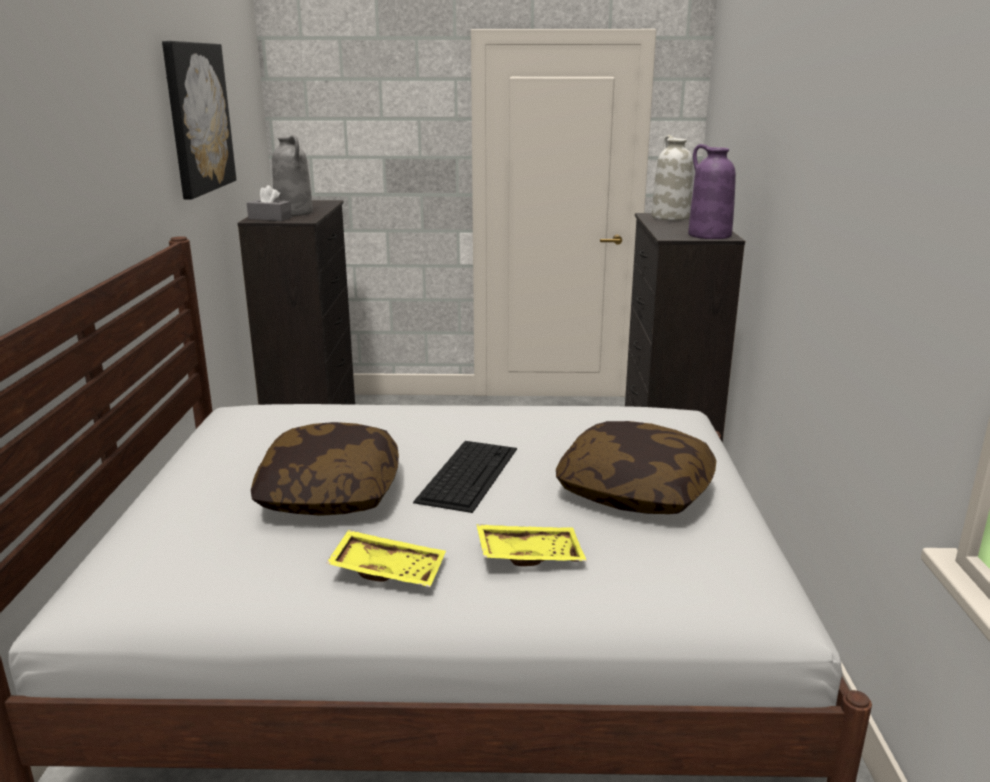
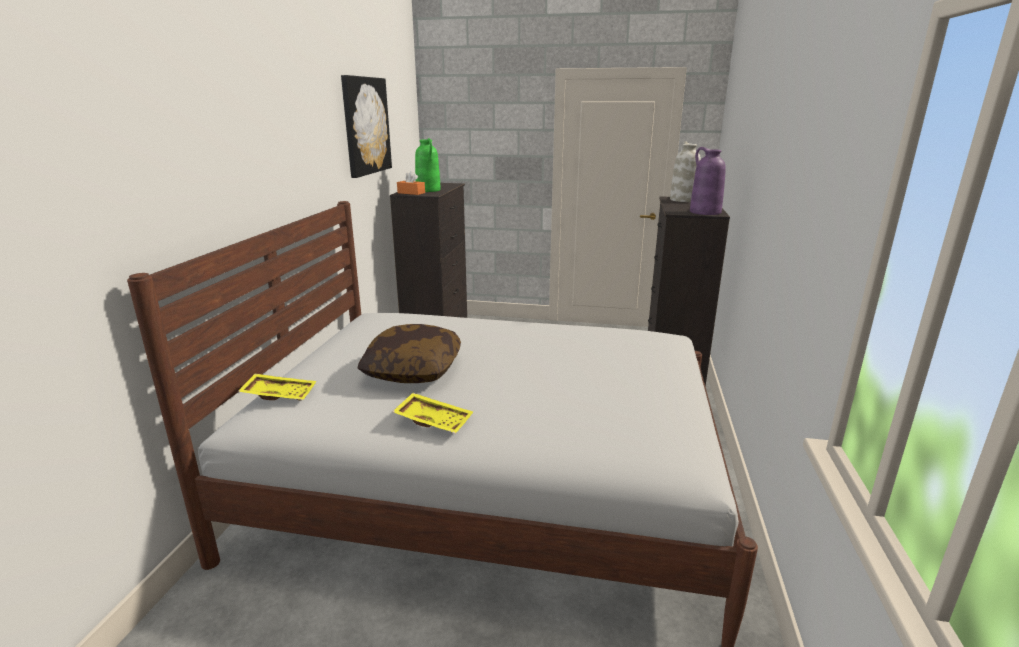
camera: 10 degrees right, 0 degrees up
grey tissue box [247,185,292,221] -> orange tissue box [397,171,425,195]
grey vase [272,135,313,216] -> green vase [415,138,441,192]
keyboard [413,441,517,513] -> none
yellow tray [476,524,587,566] -> yellow tray moved to [238,374,316,401]
pillow [556,421,716,514] -> none

